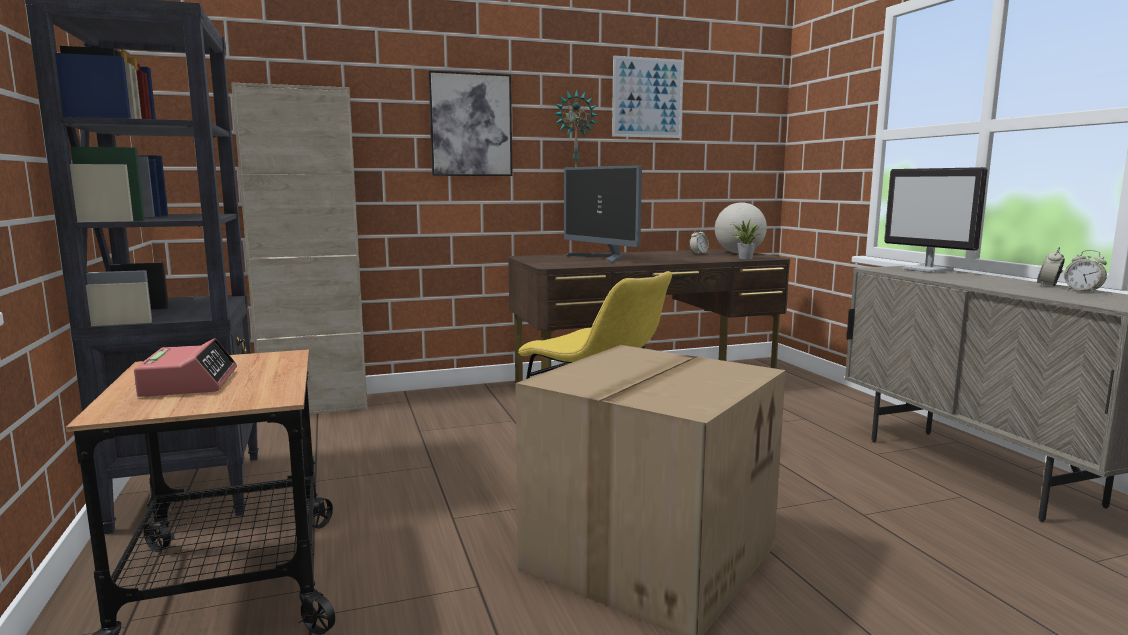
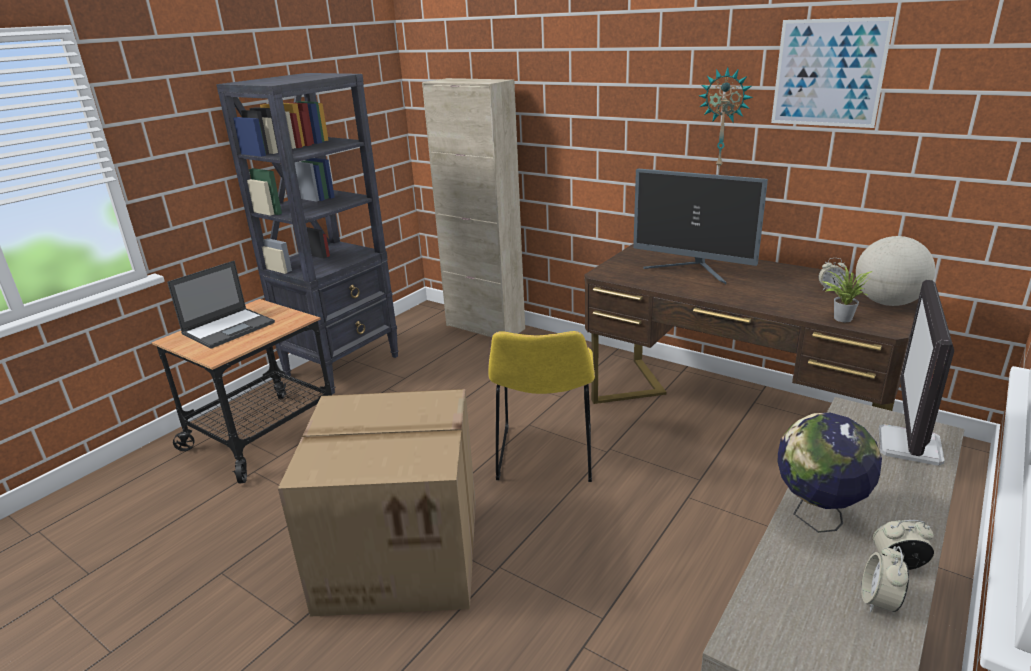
camera: 55 degrees right, 15 degrees up
alarm clock [134,338,237,397] -> laptop [167,261,275,348]
picture [428,70,512,176] -> none
monitor [564,165,642,263] -> monitor turned 75 degrees counterclockwise [633,168,768,284]
none -> globe [778,413,882,533]

